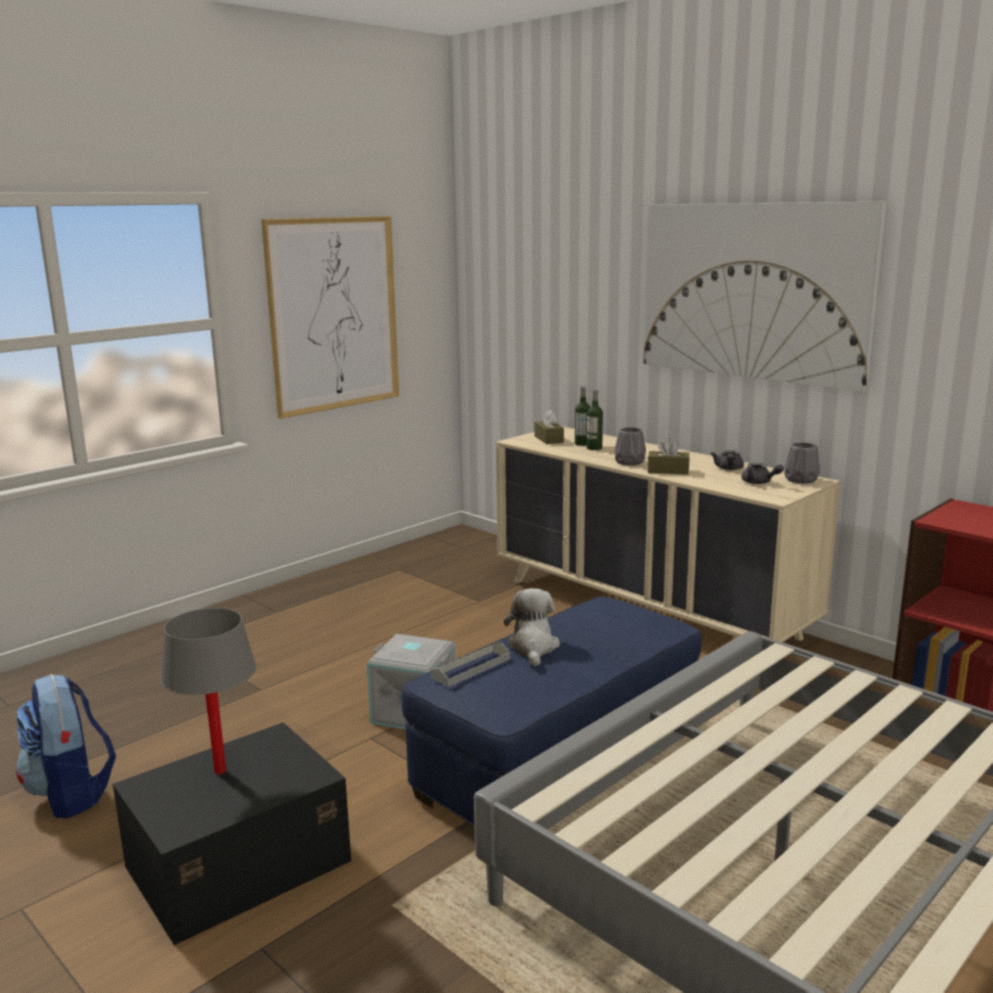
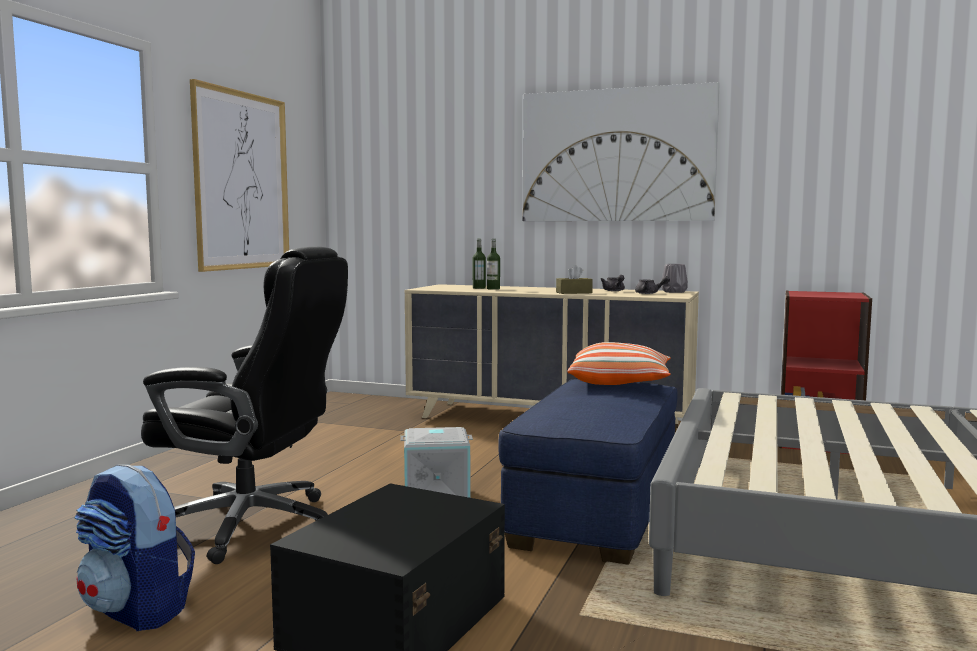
camera: 25 degrees left, 10 degrees down
grey table lamp [160,608,256,774] -> none
grey tray [431,642,510,687] -> none
plush toy [504,588,560,667] -> none
brown tissue box [534,410,564,444] -> none
grey vase [614,427,646,466] -> none
none -> black office chair [141,247,348,564]
none -> pillow [568,342,671,385]

